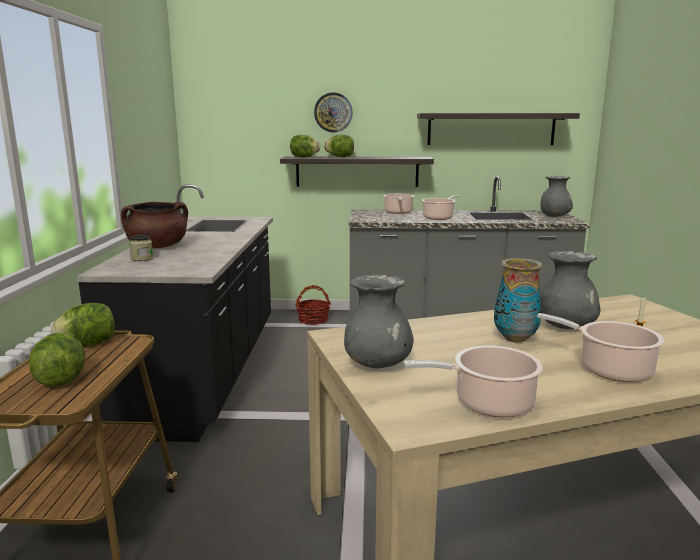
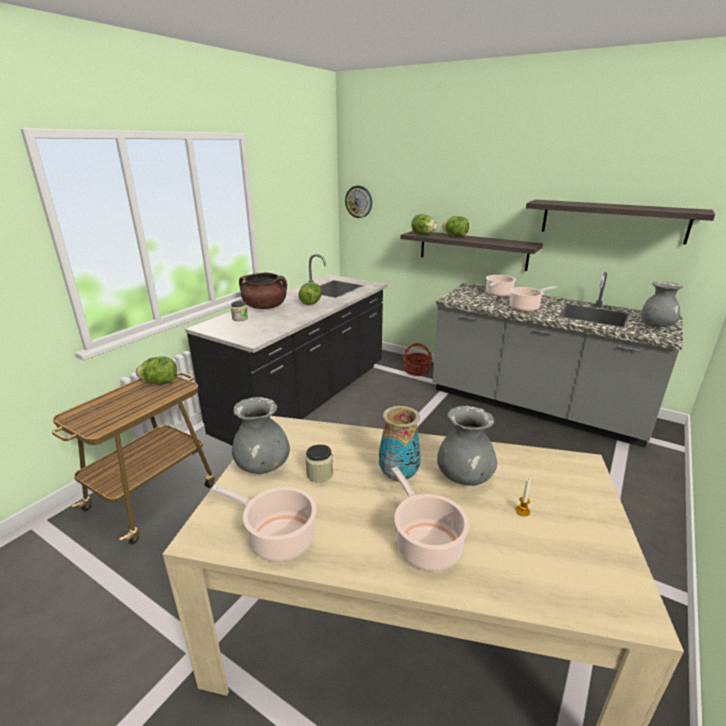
camera: 30 degrees right, 10 degrees up
lettuce [29,333,85,386] -> lettuce moved to [298,282,322,305]
wall clock [314,92,353,132] -> wall clock moved to [345,186,372,218]
none -> jar [305,444,333,483]

